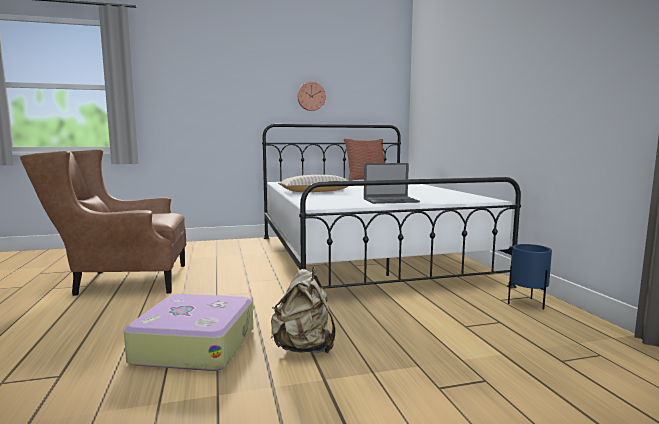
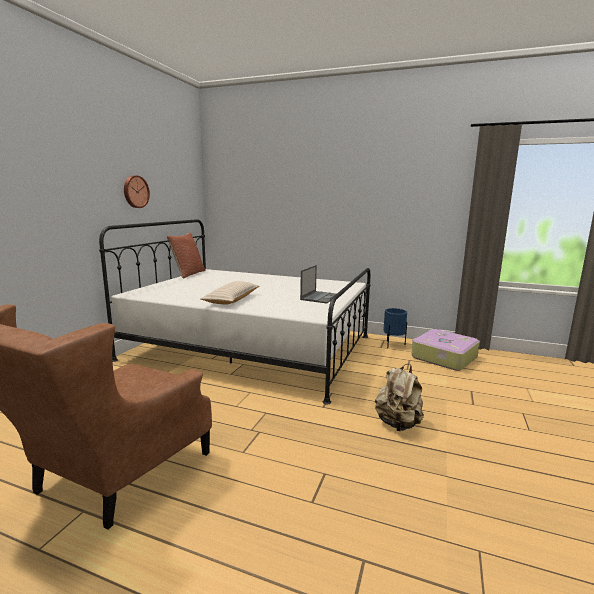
camera: 55 degrees left, 5 degrees up
suitcase [124,294,253,371] -> suitcase moved to [411,329,480,371]

